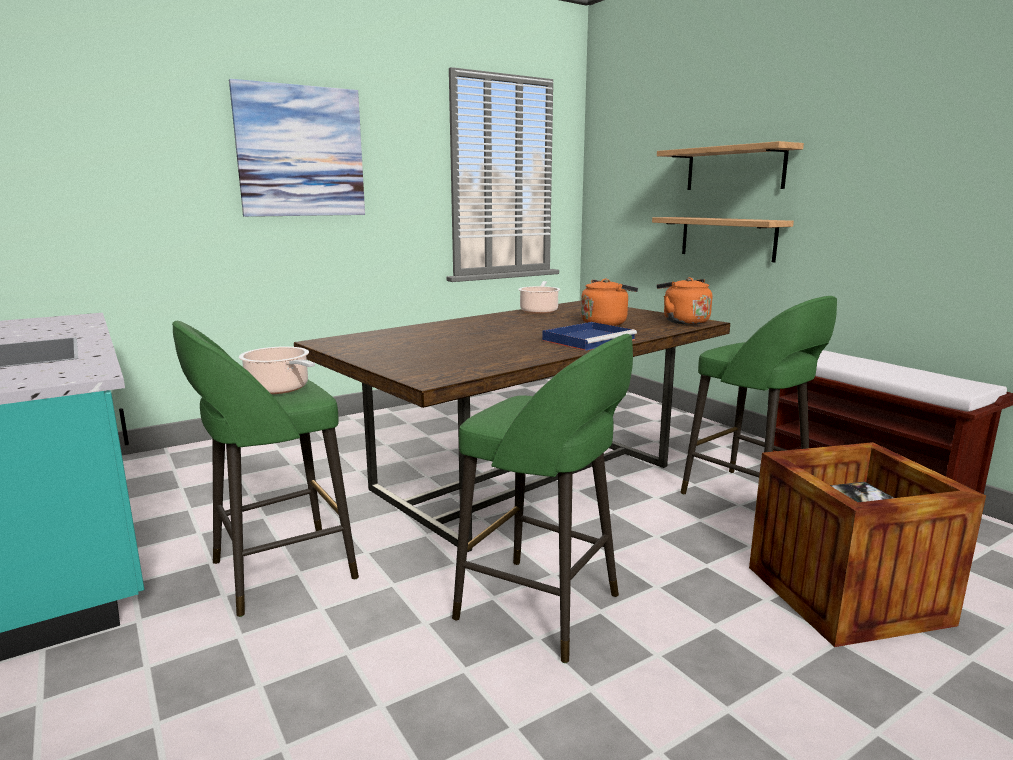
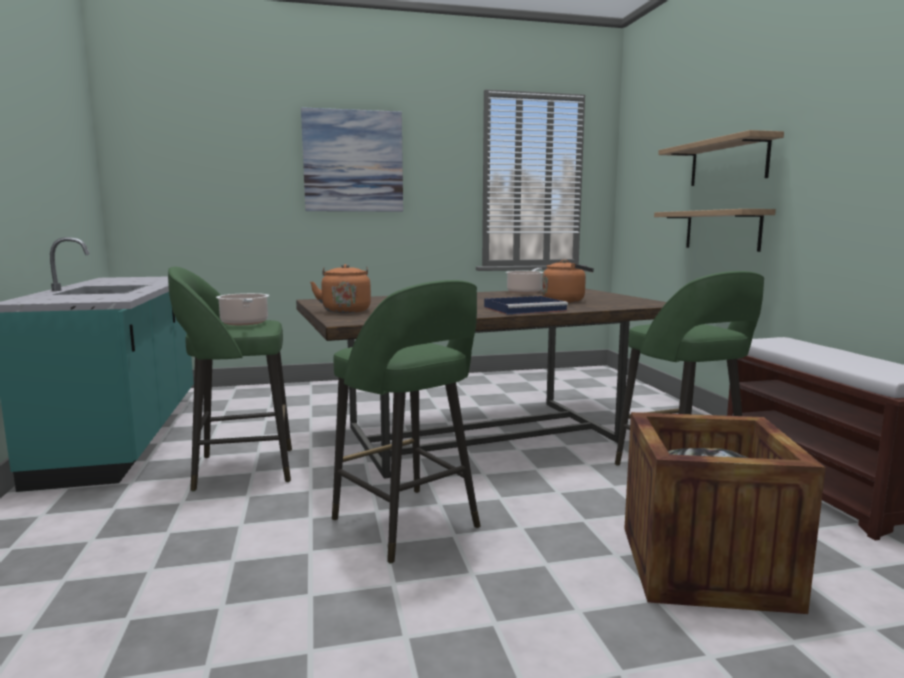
camera: 20 degrees right, 5 degrees down
orange kettle [657,277,712,325] -> orange kettle moved to [310,264,371,313]

